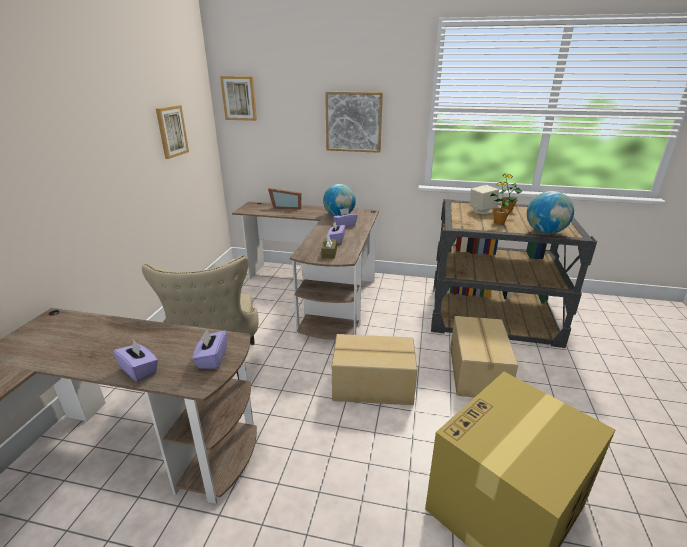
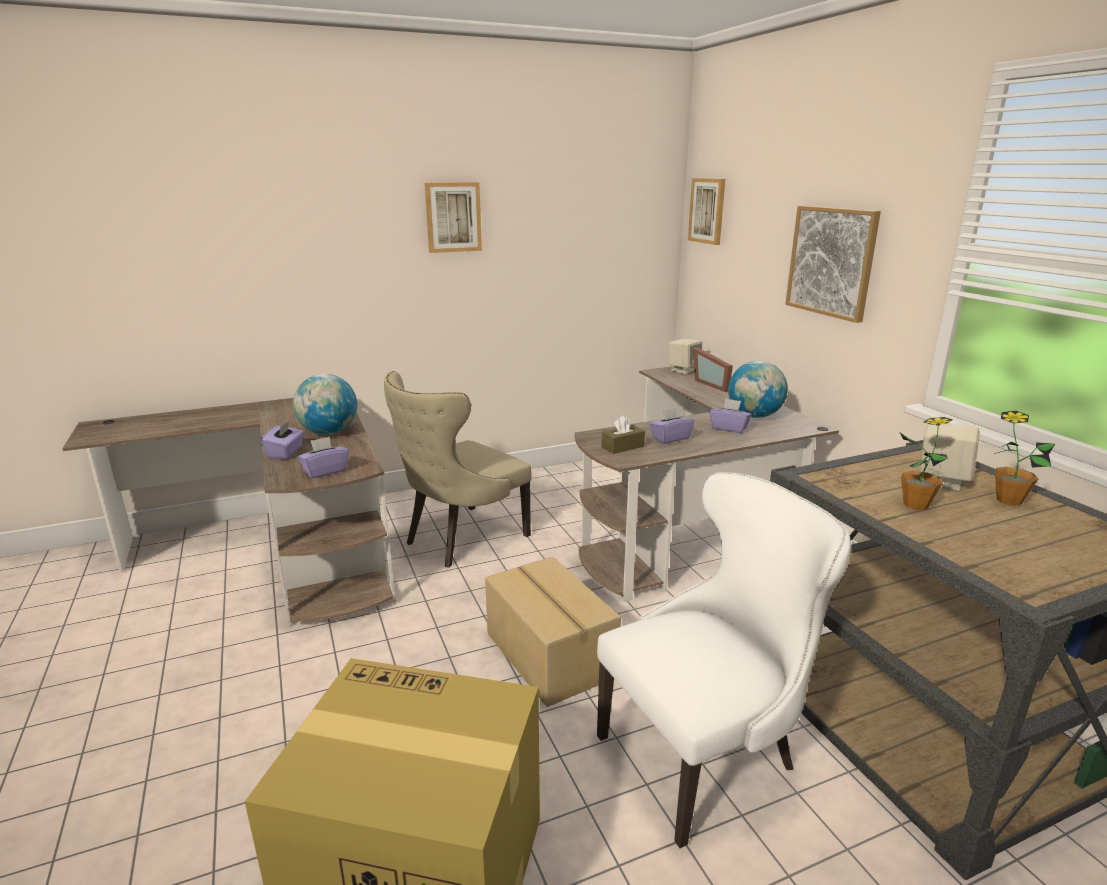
camera: 55 degrees right, 5 degrees down
picture [156,105,189,159] -> picture moved to [425,182,482,253]
cardboard box [450,316,518,397] -> white chair [597,472,851,848]
globe [527,191,574,234] -> globe moved to [293,374,357,435]
none -> beige speaker [668,339,702,374]

